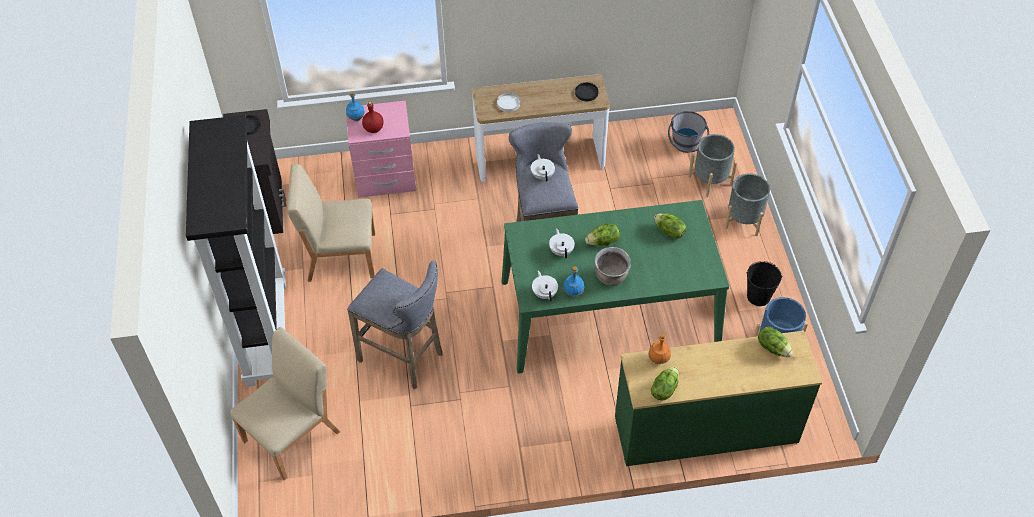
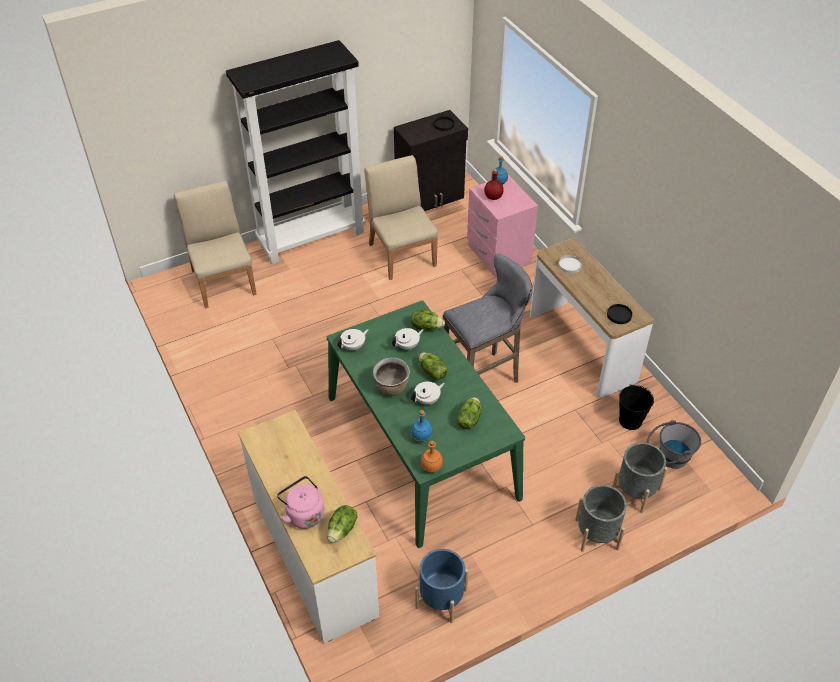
camera: 70 degrees right, 5 degrees down
beige chair [230,327,340,481] -> beige chair turned 135 degrees counterclockwise [174,181,257,309]
grey stool [347,261,442,389] -> none
white teapot [531,154,555,182] -> white teapot moved to [411,382,445,405]
blue bottle [563,266,584,297] -> blue bottle moved to [411,410,433,442]
green dresser [615,331,823,466] -> white dresser [238,410,379,644]
orange bottle [648,334,671,364] -> orange bottle moved to [421,441,443,473]
lettuce [651,367,679,401] -> lettuce moved to [411,310,445,331]
black bucket [747,261,782,306] -> black bucket moved to [619,384,654,430]
none -> pink kettle [277,476,325,529]

